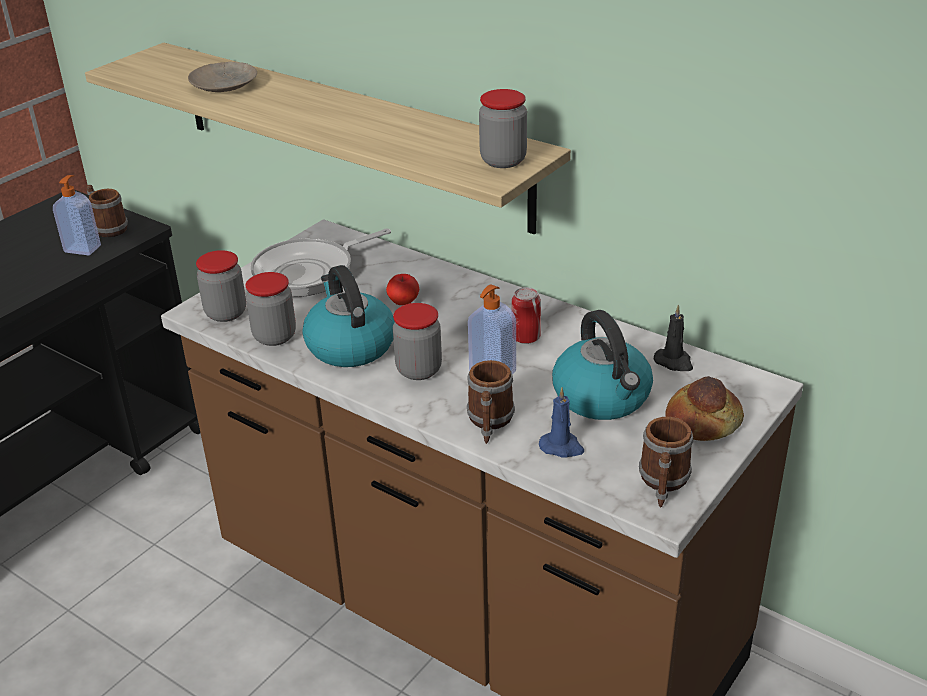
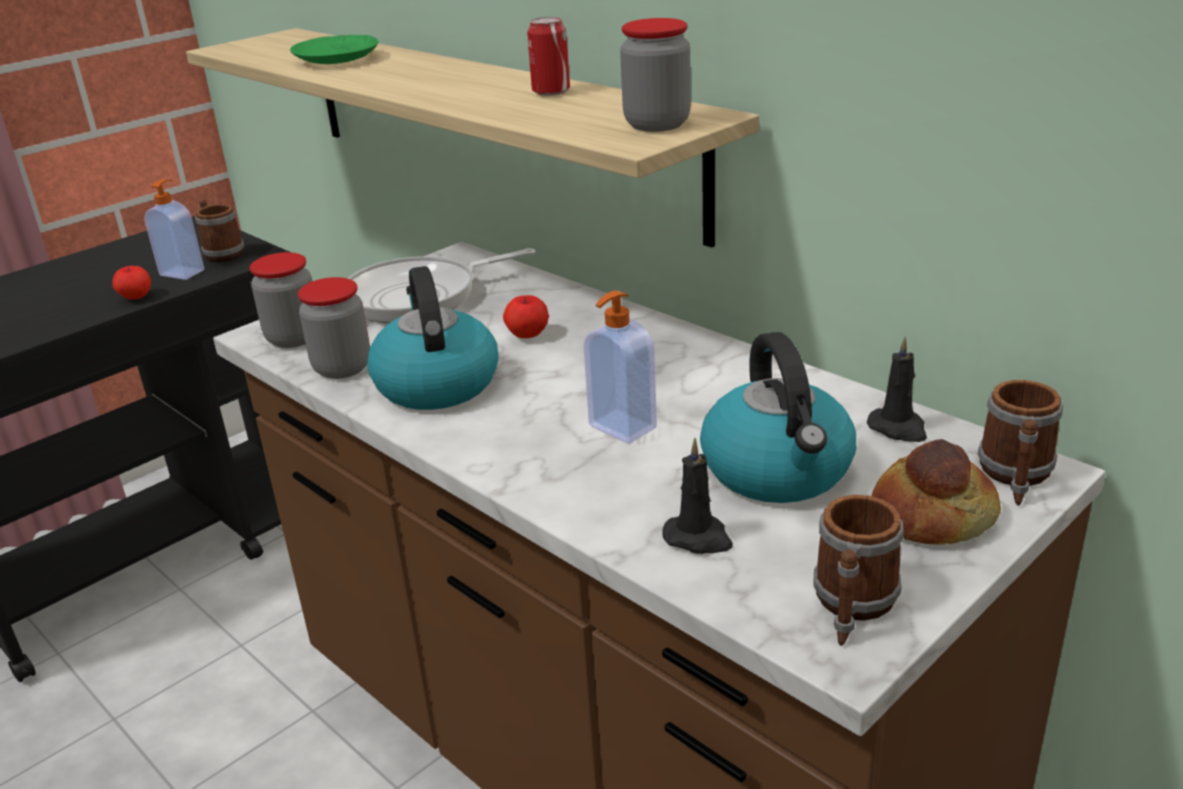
camera: 10 degrees right, 5 degrees down
beige plate [188,62,257,92] -> green plate [290,35,379,64]
jar [393,303,442,380] -> none
mug [467,360,515,444] -> mug moved to [978,380,1063,506]
can [512,287,541,344] -> can moved to [527,17,570,96]
blue candle [539,387,584,458] -> black candle [662,438,733,554]
none -> apple [112,266,151,300]

